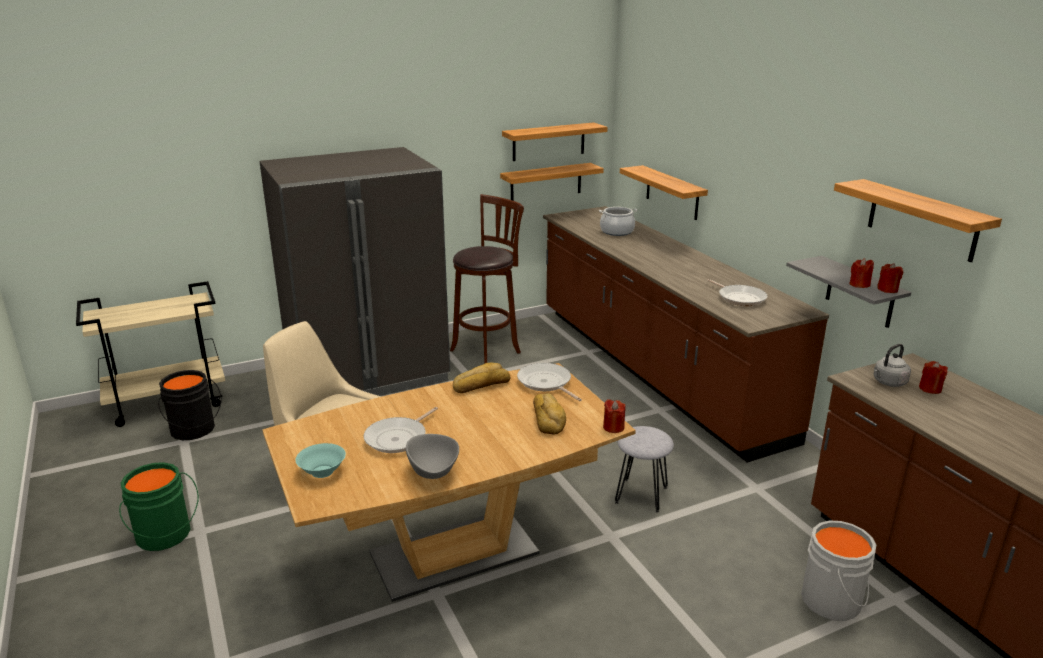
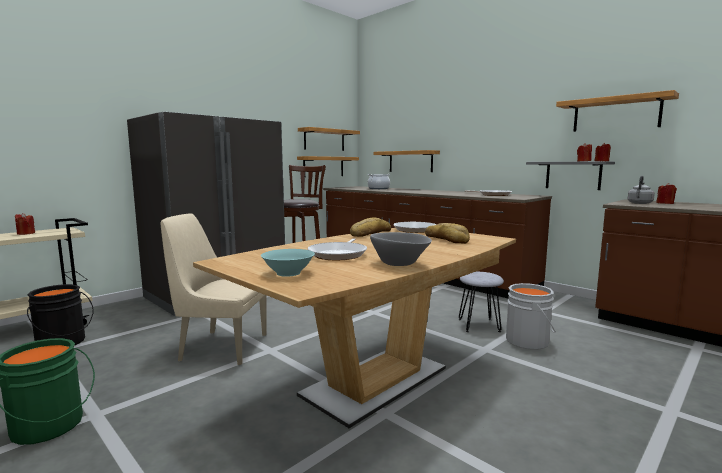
camera: 20 degrees left, 15 degrees down
red candle [603,399,625,433] -> red candle moved to [15,213,35,235]
grey bucket [801,521,876,621] -> grey bucket moved to [506,283,555,350]

